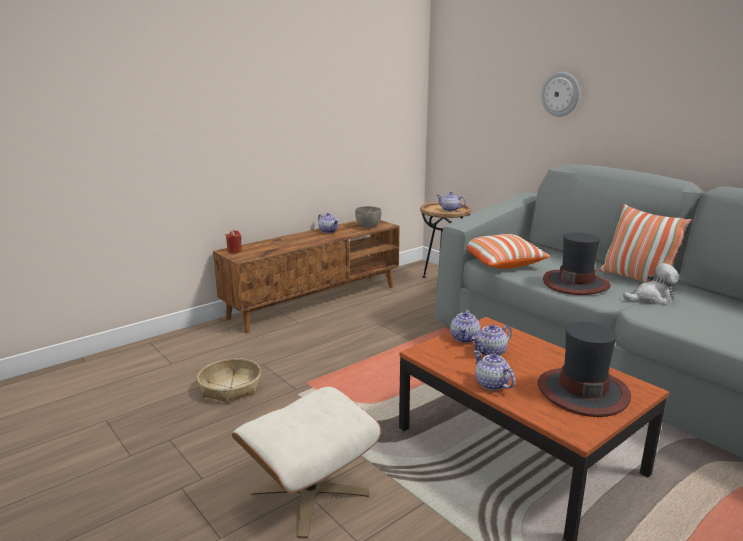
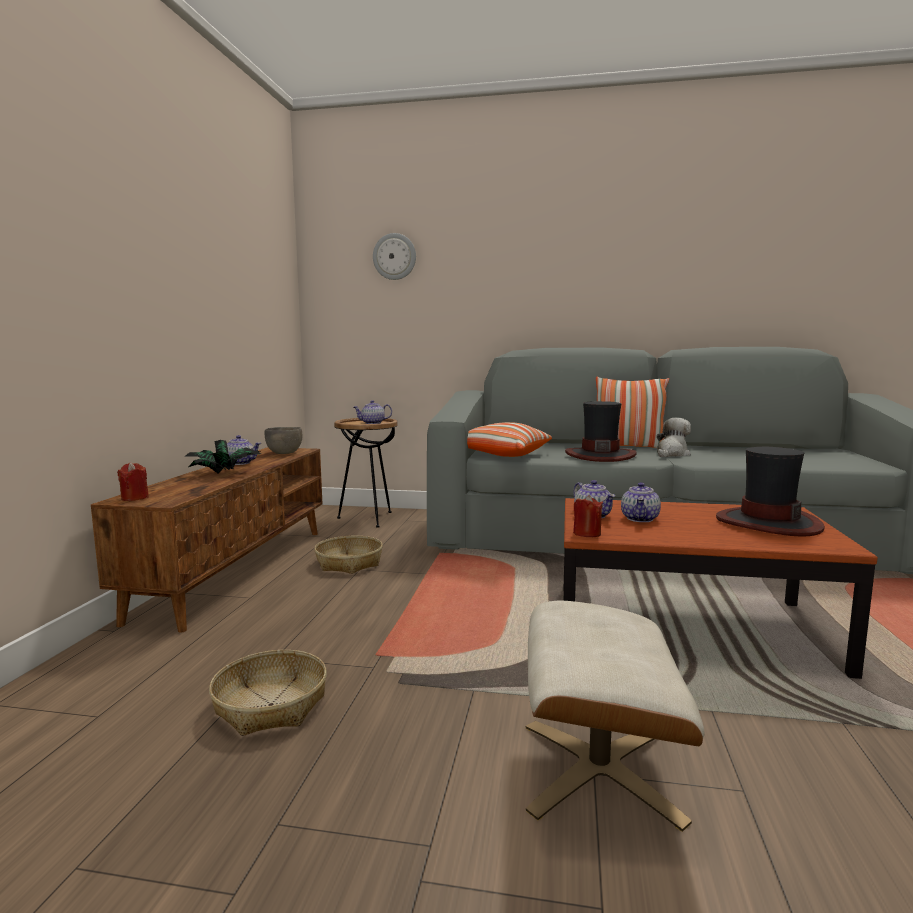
camera: 40 degrees left, 10 degrees down
teapot [474,350,515,390] -> none
wall clock [541,72,579,117] -> wall clock moved to [373,233,416,280]
none -> potted plant [184,440,261,474]
none -> basket [314,536,383,574]
none -> red candle [573,495,603,537]

